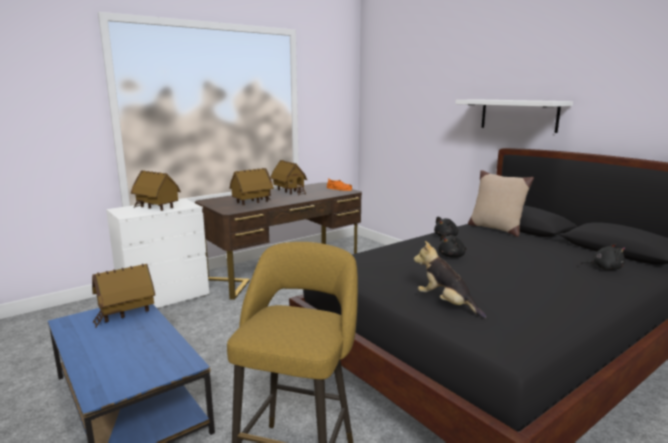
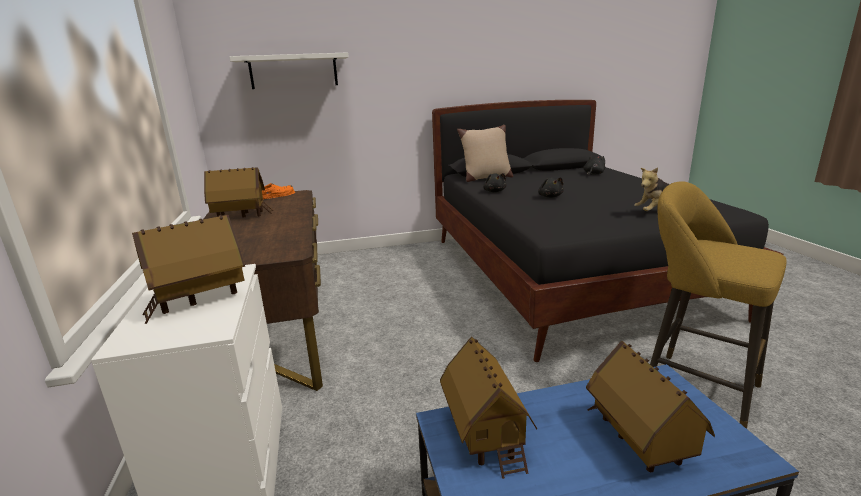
camera: 65 degrees left, 5 degrees up
toy house [229,168,274,205] -> toy house moved to [586,340,715,472]
white shelf [455,99,573,133] -> white shelf moved to [229,52,349,89]

